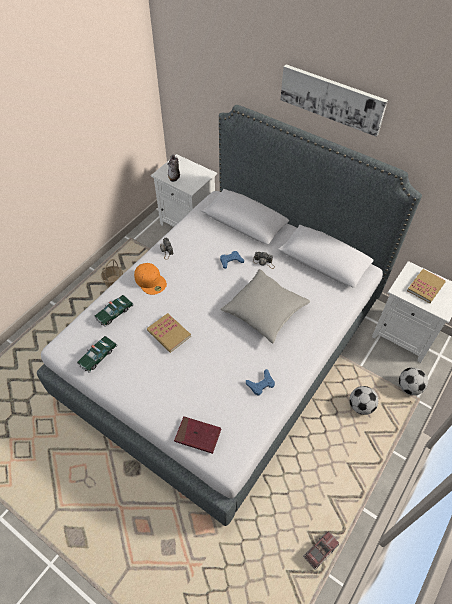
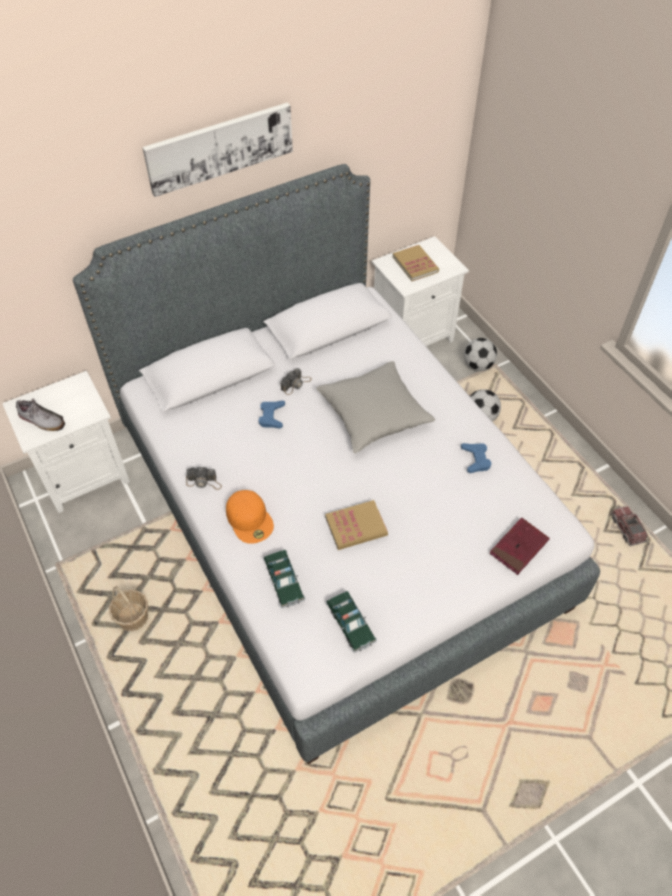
camera: 65 degrees left, 0 degrees up
orange cap [134,263,167,295] -> orange cap turned 75 degrees clockwise [226,490,274,544]

